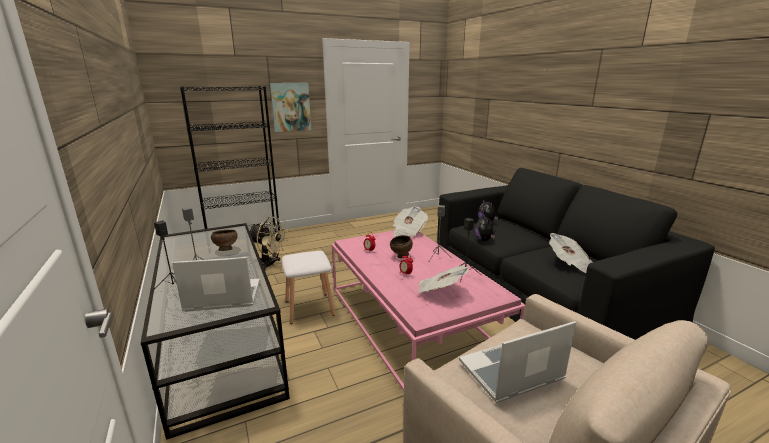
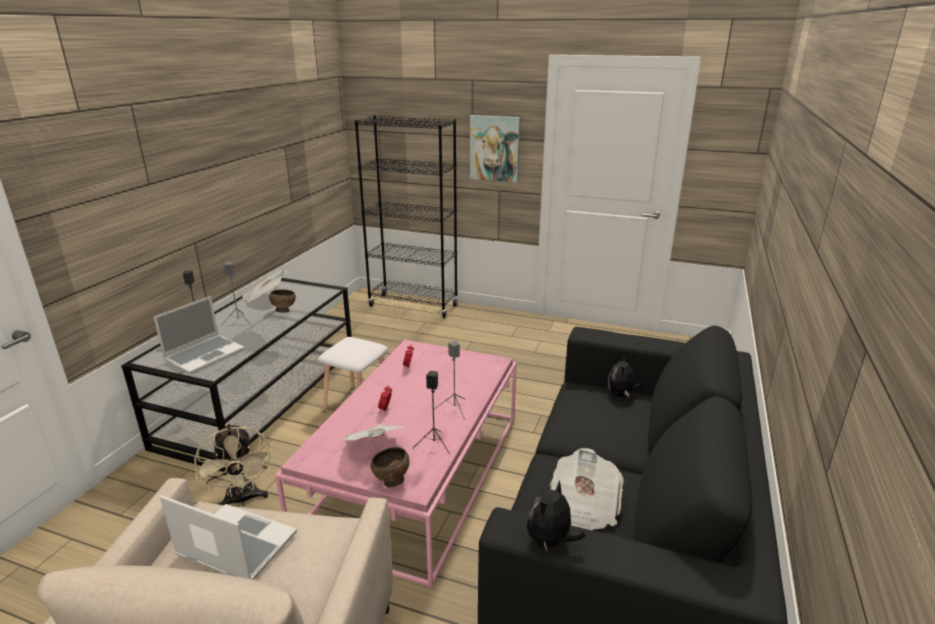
camera: 45 degrees right, 5 degrees up
laptop [172,257,260,312] -> laptop turned 90 degrees clockwise [154,296,245,374]
beige fan [250,217,288,270] -> beige fan moved to [194,424,272,506]
brown bowl [390,235,413,258] -> brown bowl moved to [371,447,410,488]
newspaper [393,207,428,237] -> newspaper moved to [243,270,287,303]
plush toy [475,213,496,241] -> plush toy moved to [527,480,585,553]

